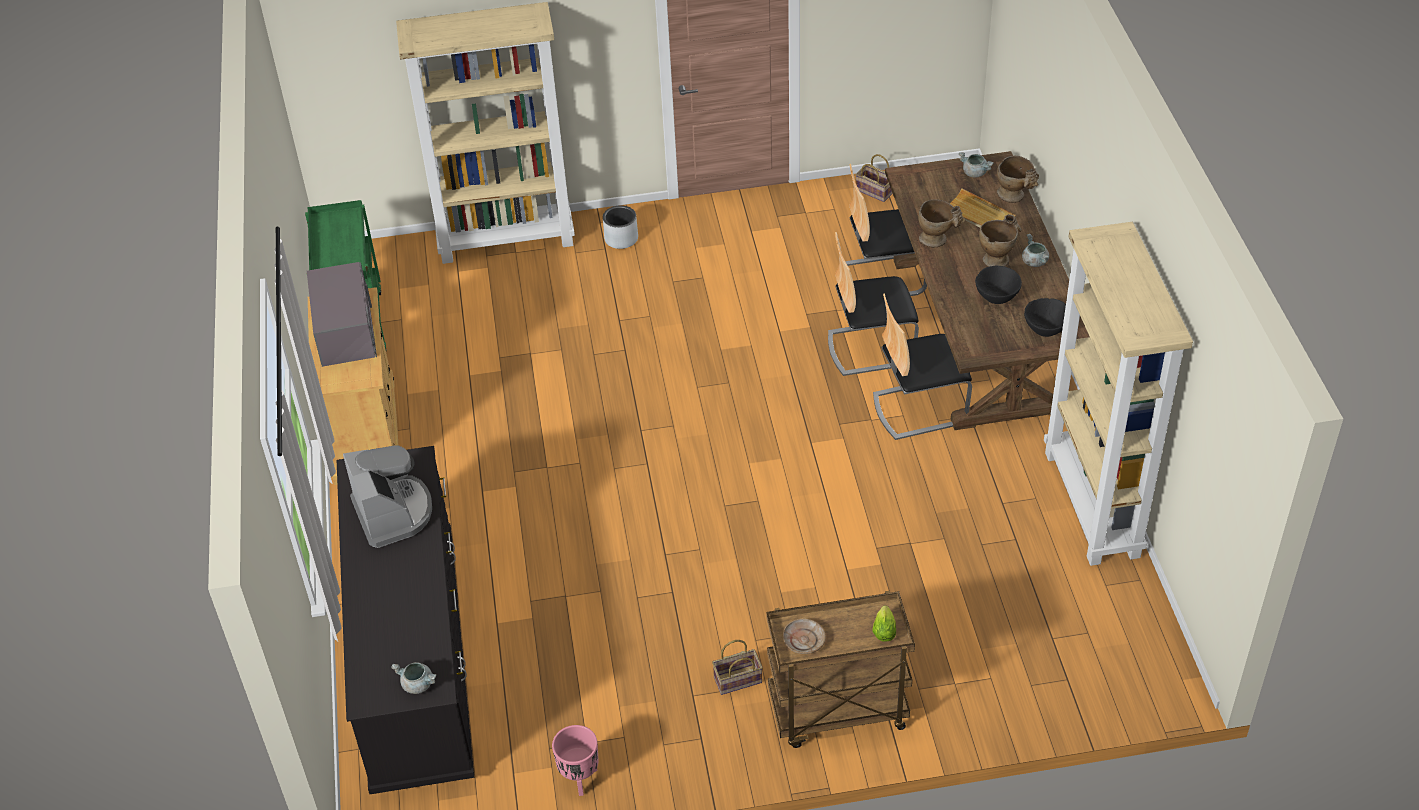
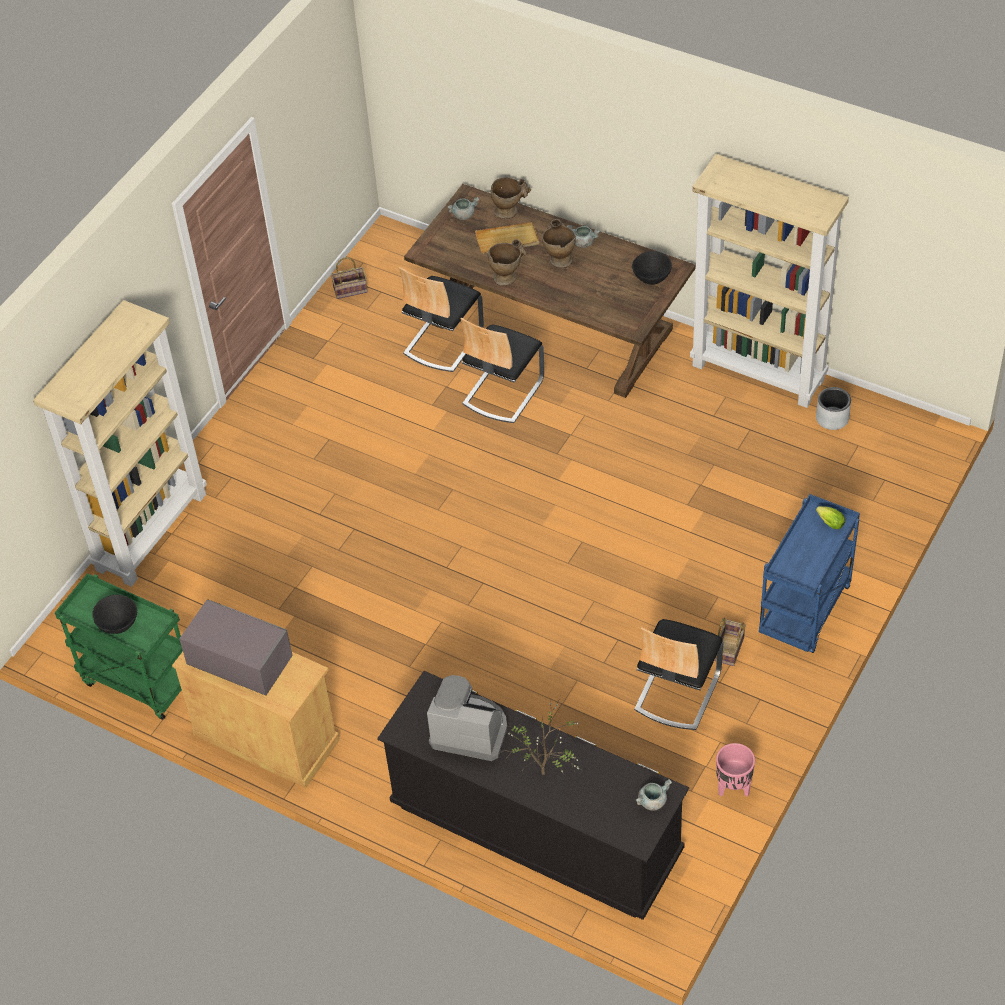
camera: 50 degrees left, 5 degrees up
grey planter [603,205,638,249] -> grey planter moved to [816,387,851,430]
brown cart [766,591,915,748] -> blue cart [759,494,860,653]
beige plate [783,619,826,654] -> none
chair [873,293,972,440] -> chair moved to [634,619,723,730]
black bowl [975,265,1022,304] -> black bowl moved to [92,595,137,634]
none -> potted plant [502,696,580,775]

